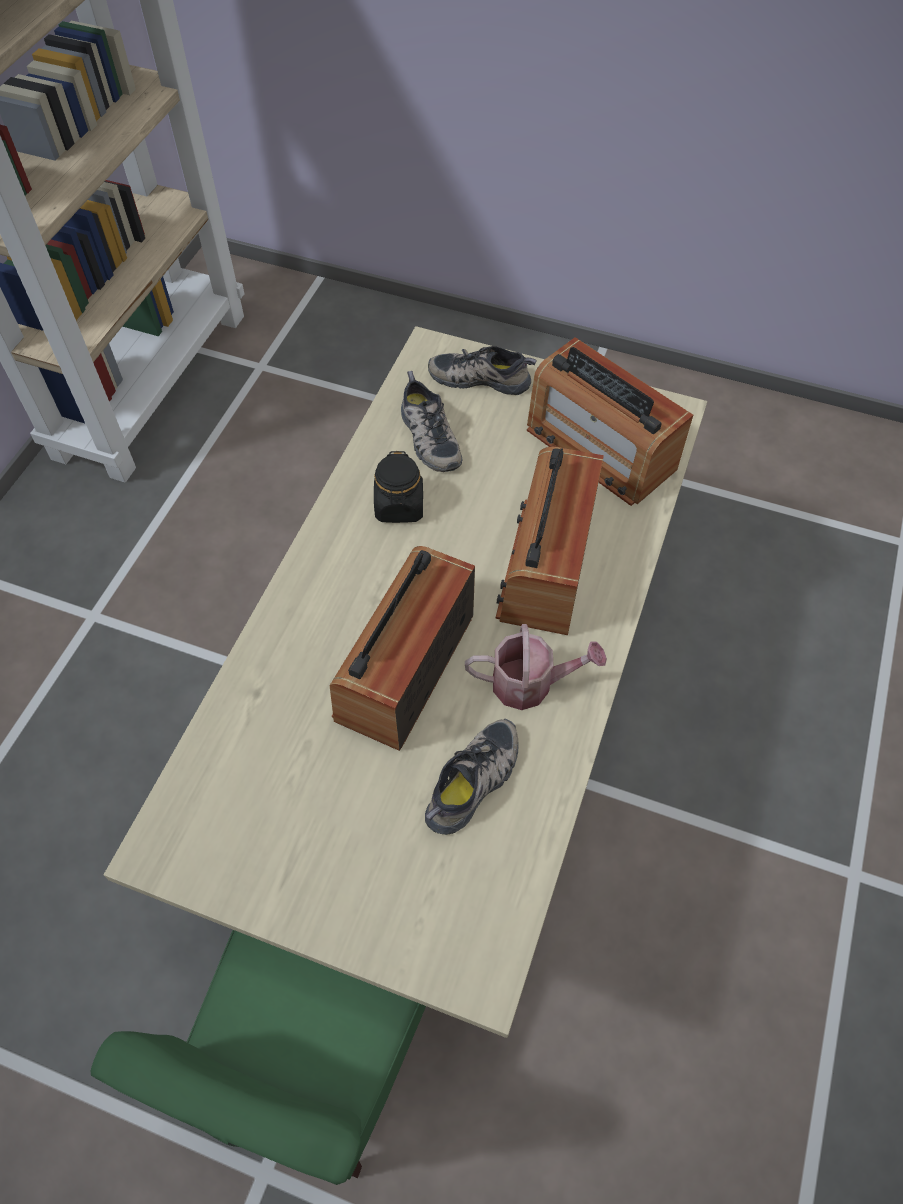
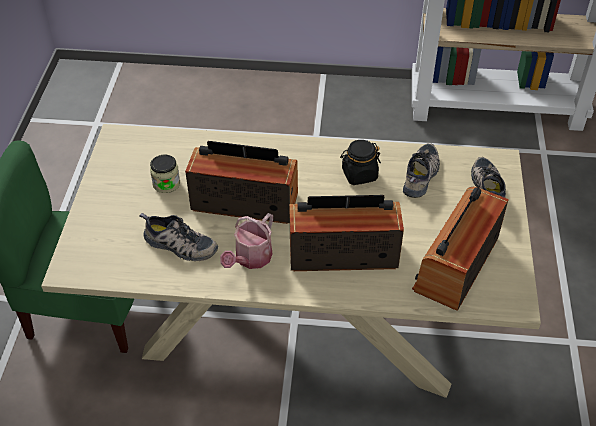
camera: 75 degrees right, 10 degrees down
shoe [401,371,462,472] -> shoe turned 150 degrees clockwise [403,143,440,198]
watering can [465,624,607,710] -> watering can turned 45 degrees clockwise [220,213,273,269]
none -> jar [150,155,180,193]

